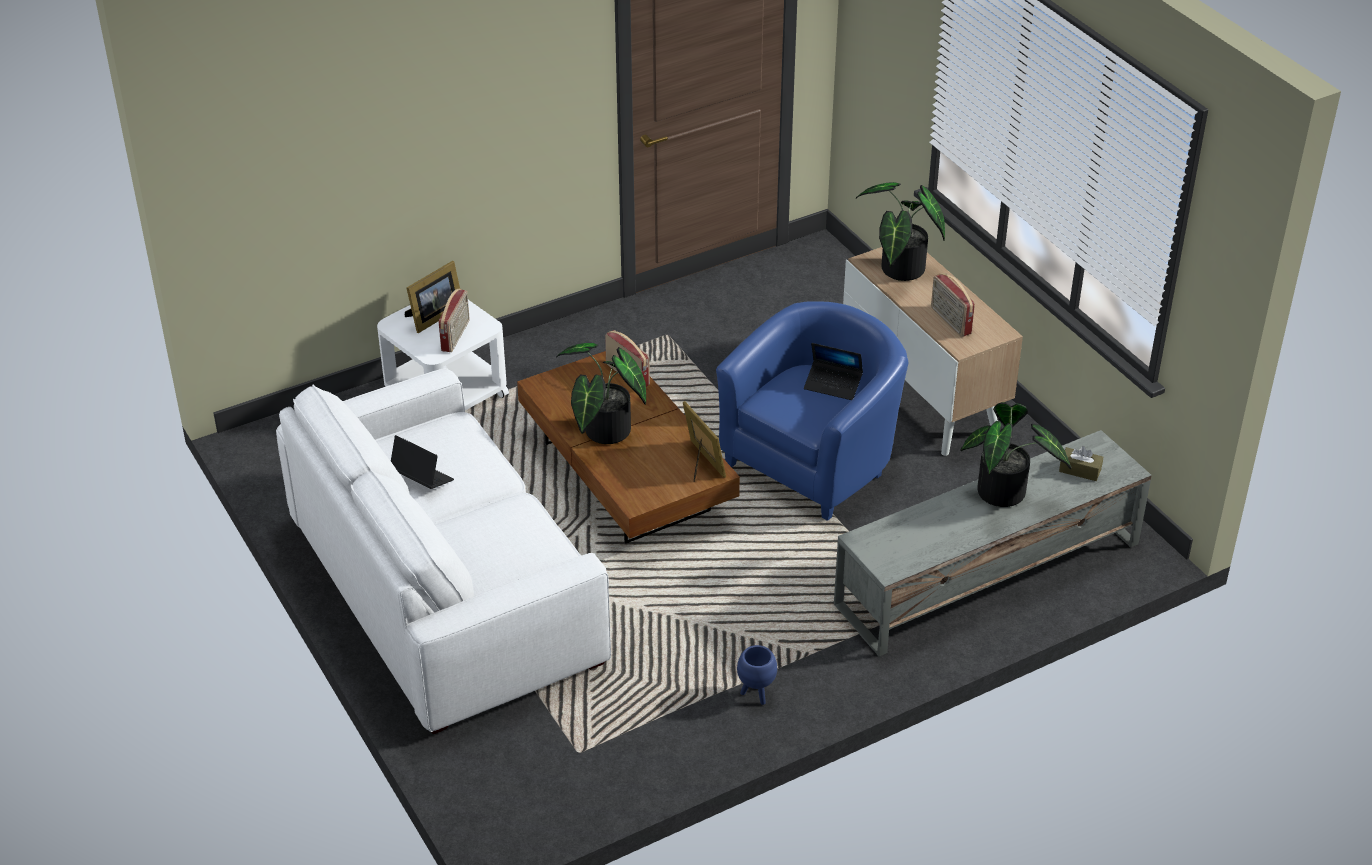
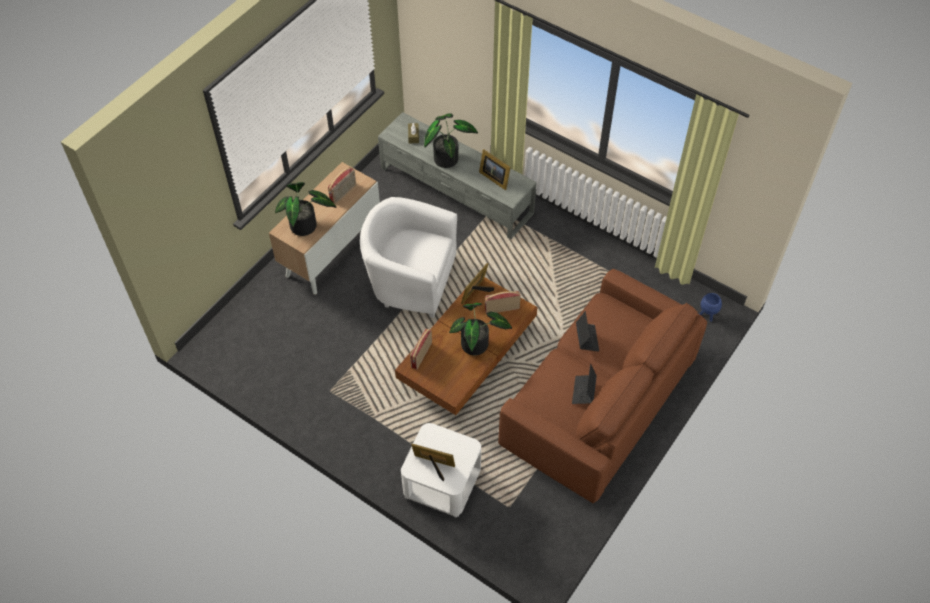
camera: 115 degrees left, 15 degrees up
white sofa [276,368,611,734] -> brown sofa [498,269,707,504]
radio [439,289,470,352] -> radio moved to [485,291,521,313]
blue armchair [716,301,909,521] -> white armchair [360,197,457,318]
blue planter [737,645,777,705] -> blue planter moved to [699,293,722,322]
laptop [804,343,863,400] -> laptop moved to [576,311,599,352]
none -> picture frame [479,149,511,190]

